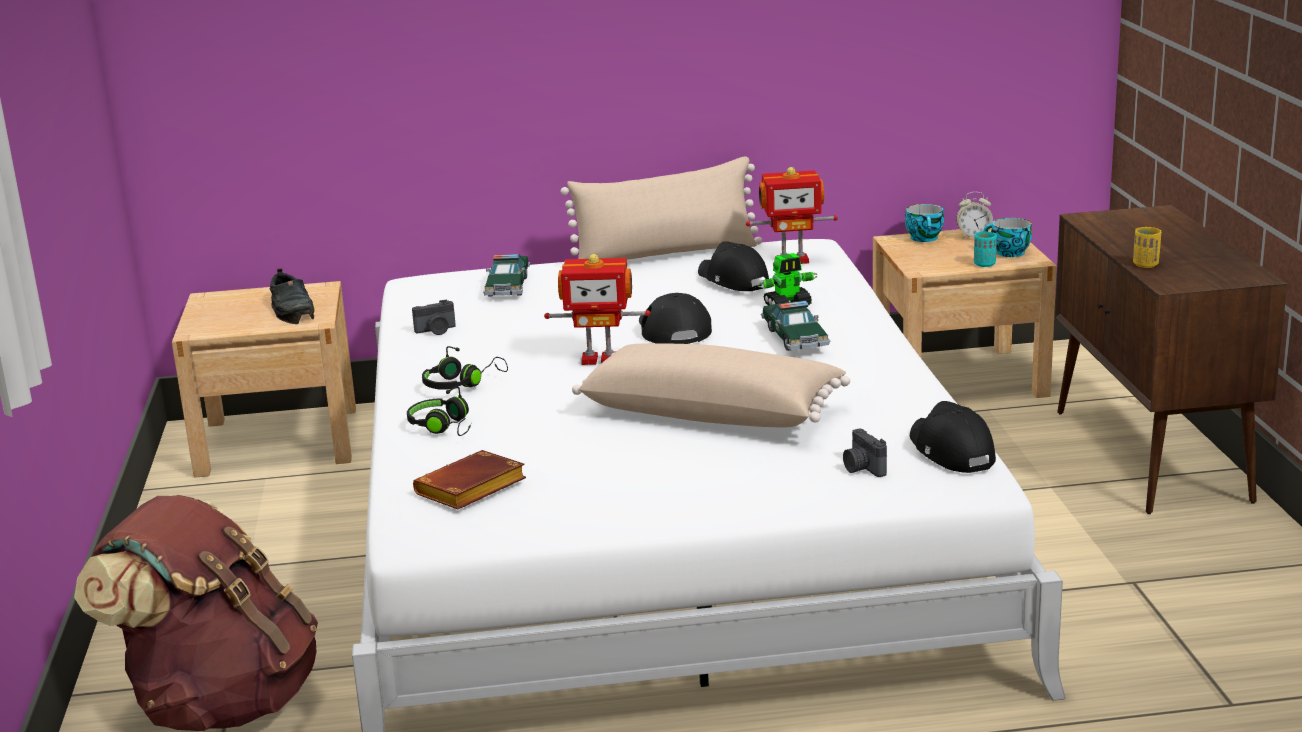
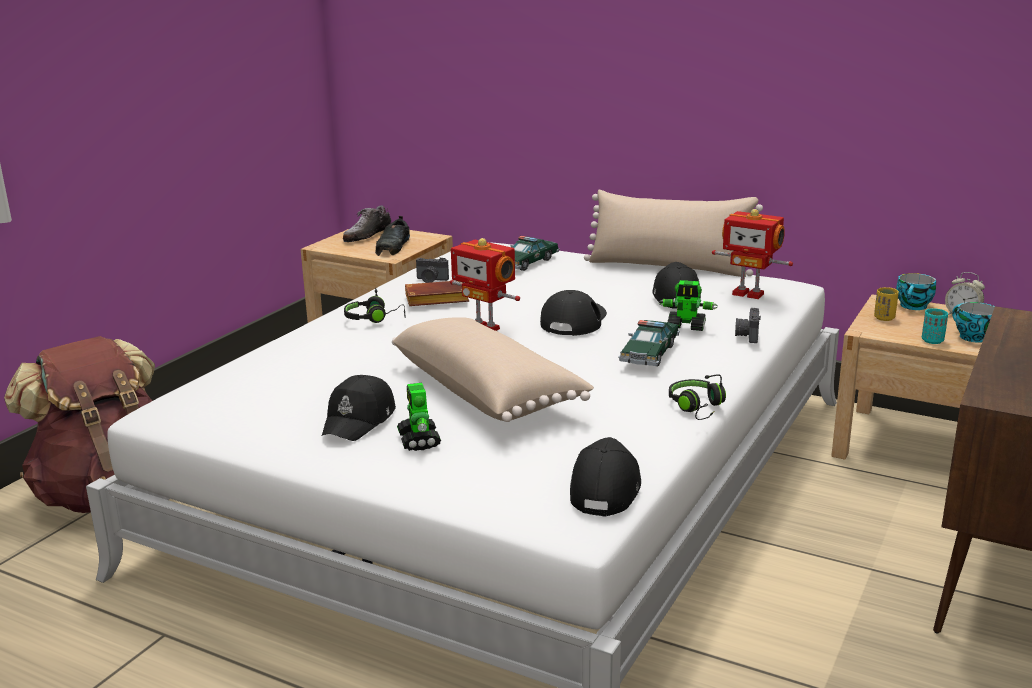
camera: 35 degrees right, 0 degrees up
black headphones [407,386,472,436] -> black headphones moved to [669,374,726,420]
brown book [413,450,526,509] -> brown book moved to [405,281,469,306]
camera [843,429,887,477] -> camera moved to [735,308,761,343]
yellow cup [1133,227,1161,268] -> yellow cup moved to [874,287,899,321]
none -> black cap [322,375,396,441]
none -> shoe [343,205,391,242]
none -> toy robot [397,383,441,451]

